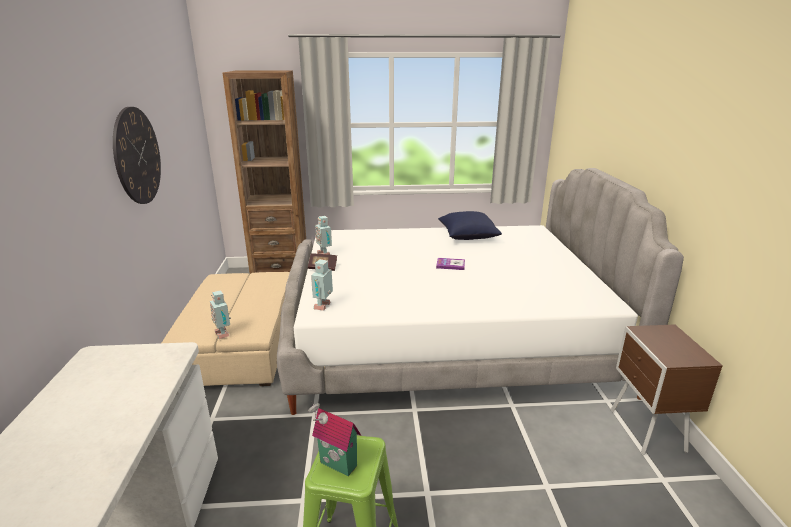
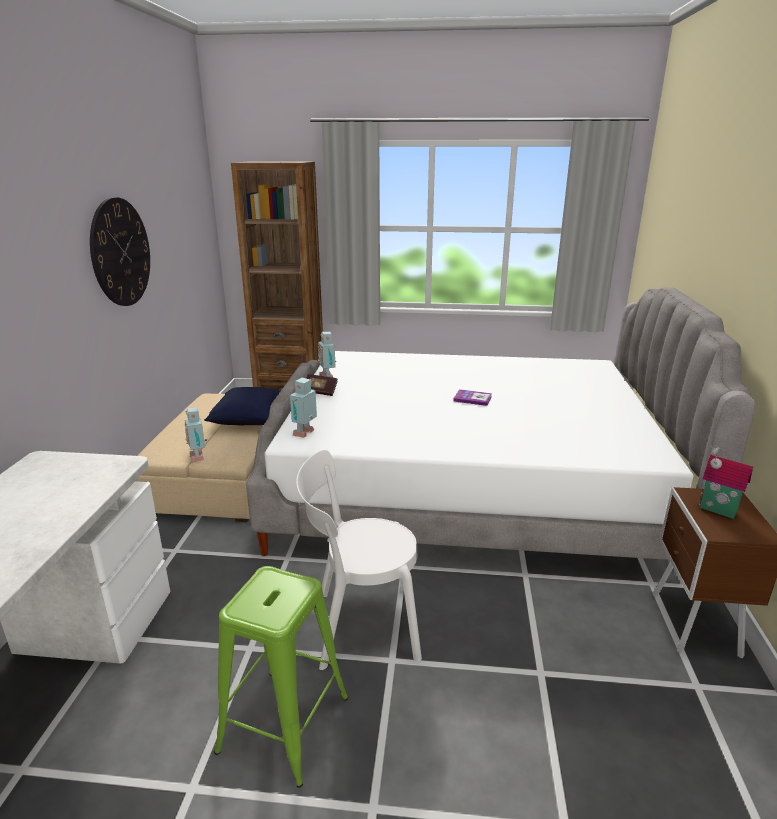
camera: 10 degrees right, 0 degrees up
toy house [308,401,361,476] -> toy house moved to [699,446,753,519]
blue pillow [438,211,502,240] -> blue pillow moved to [204,387,280,425]
none -> white chair [296,450,422,670]

